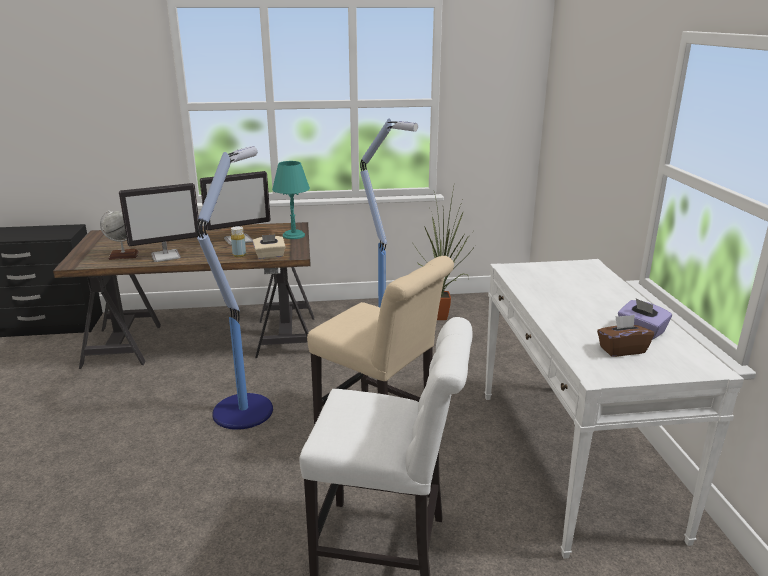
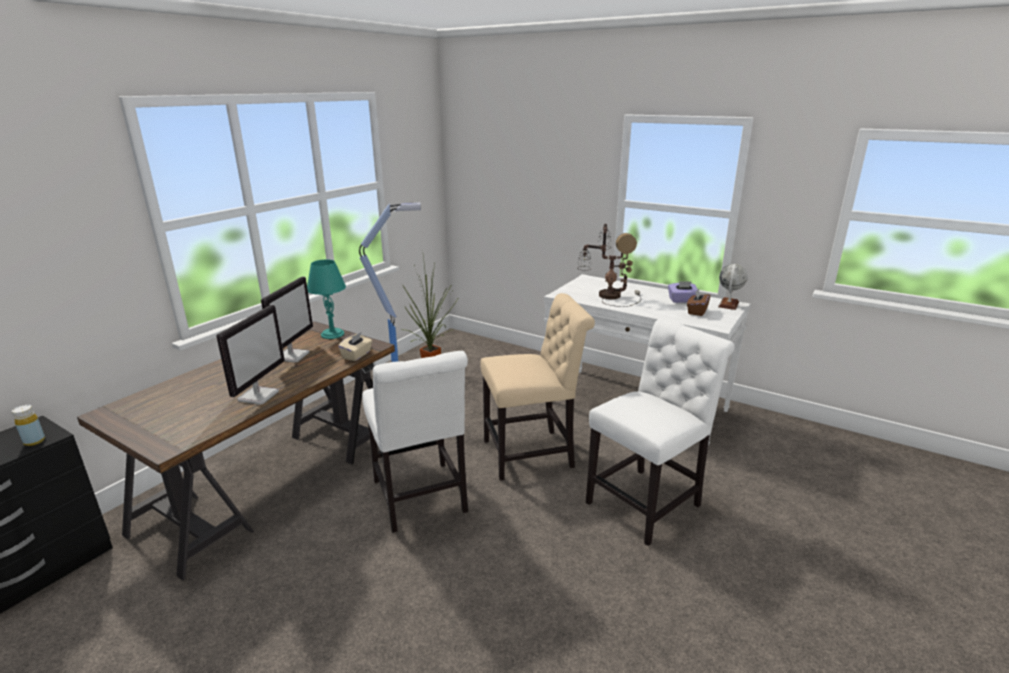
camera: 50 degrees left, 0 degrees up
globe [100,210,139,260] -> globe moved to [718,264,748,310]
floor lamp [197,146,273,430] -> white chair [362,351,468,533]
yellow bottle [231,226,246,257] -> yellow bottle moved to [12,405,45,446]
none -> table lamp [577,224,641,307]

